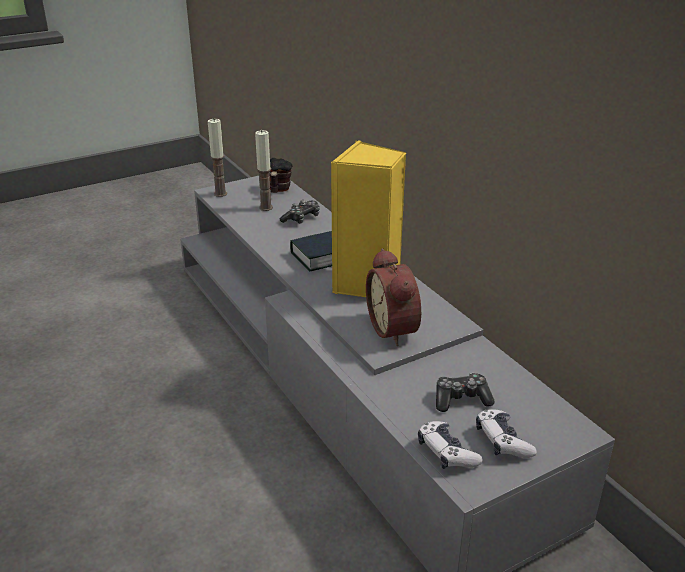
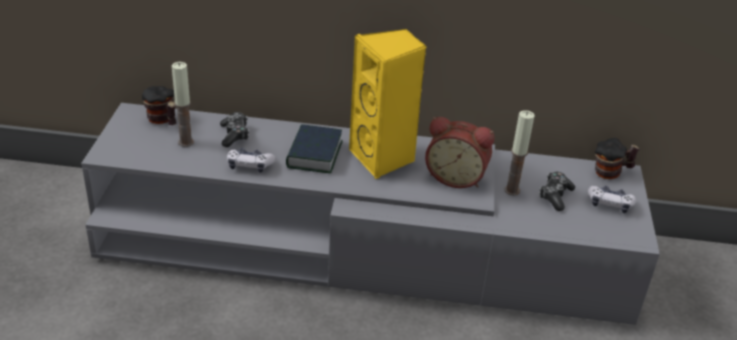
camera: 55 degrees left, 5 degrees up
candle [208,119,227,197] -> candle moved to [504,110,535,196]
game controller [418,421,483,469] -> game controller moved to [227,148,275,173]
none -> mug [595,138,639,179]

